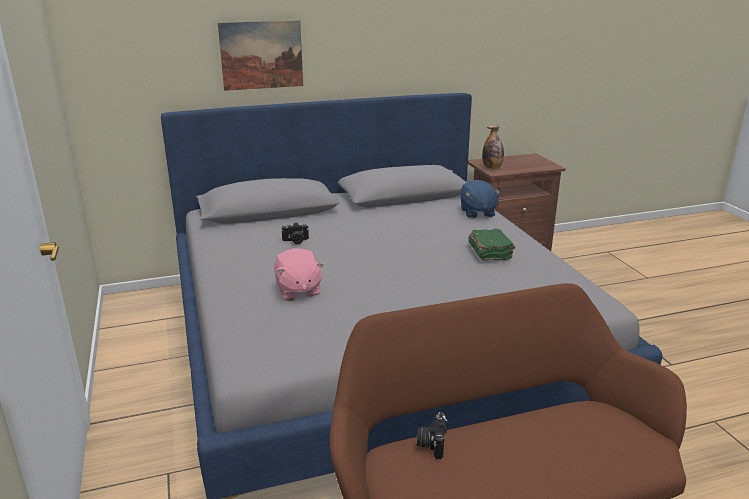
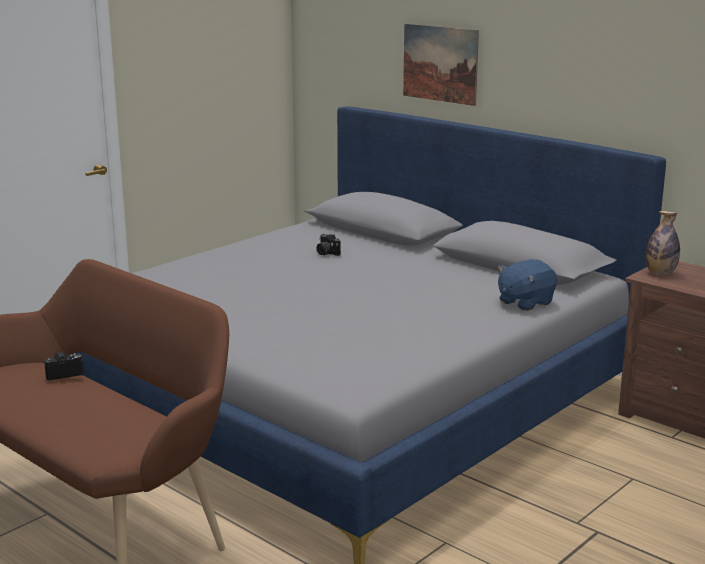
camera: 60 degrees right, 5 degrees down
pink plush toy [274,248,325,301] -> none
green book [468,229,515,261] -> none

